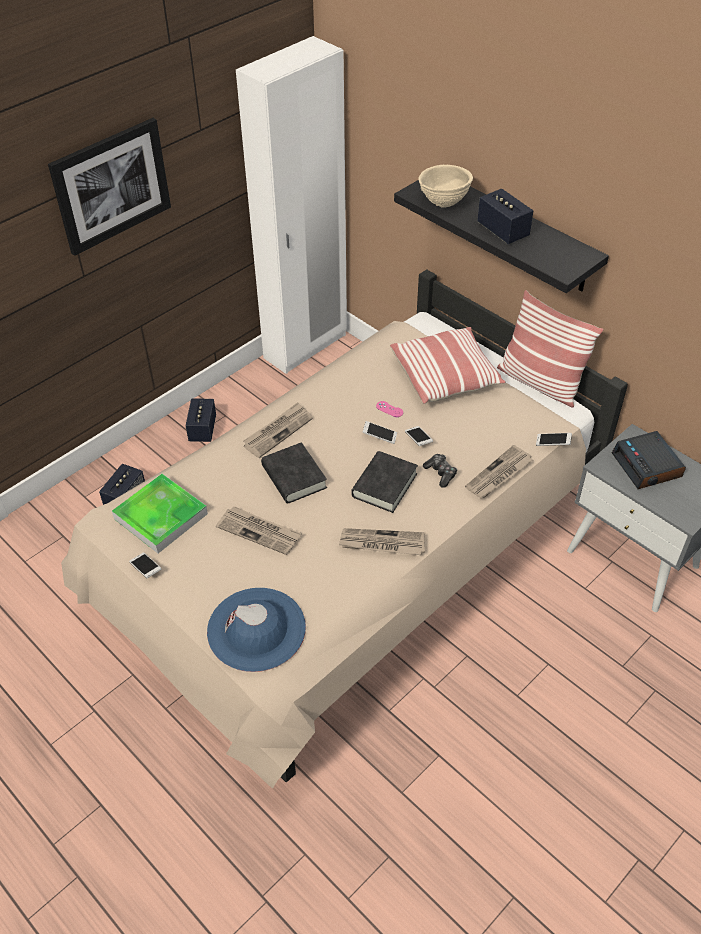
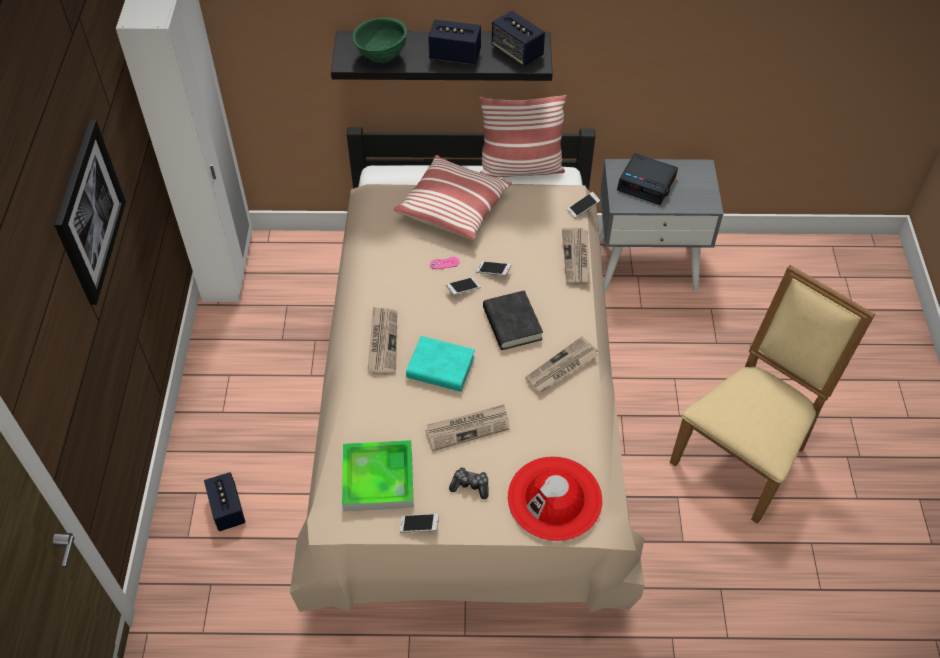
camera: 45 degrees left, 5 degrees up
speaker [186,398,216,442] -> speaker moved to [492,11,545,66]
blue hat [207,588,306,672] -> red hat [508,456,602,541]
black book [261,442,327,504] -> turquoise book [406,336,475,392]
beige bowl [418,165,473,208] -> green bowl [352,18,407,63]
game controller [423,454,457,488] -> game controller moved to [449,467,489,499]
none -> beige chair [670,265,875,524]

